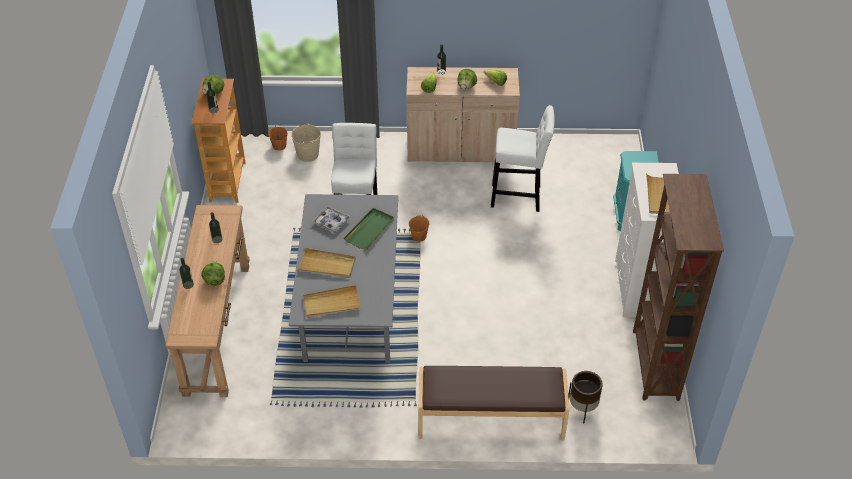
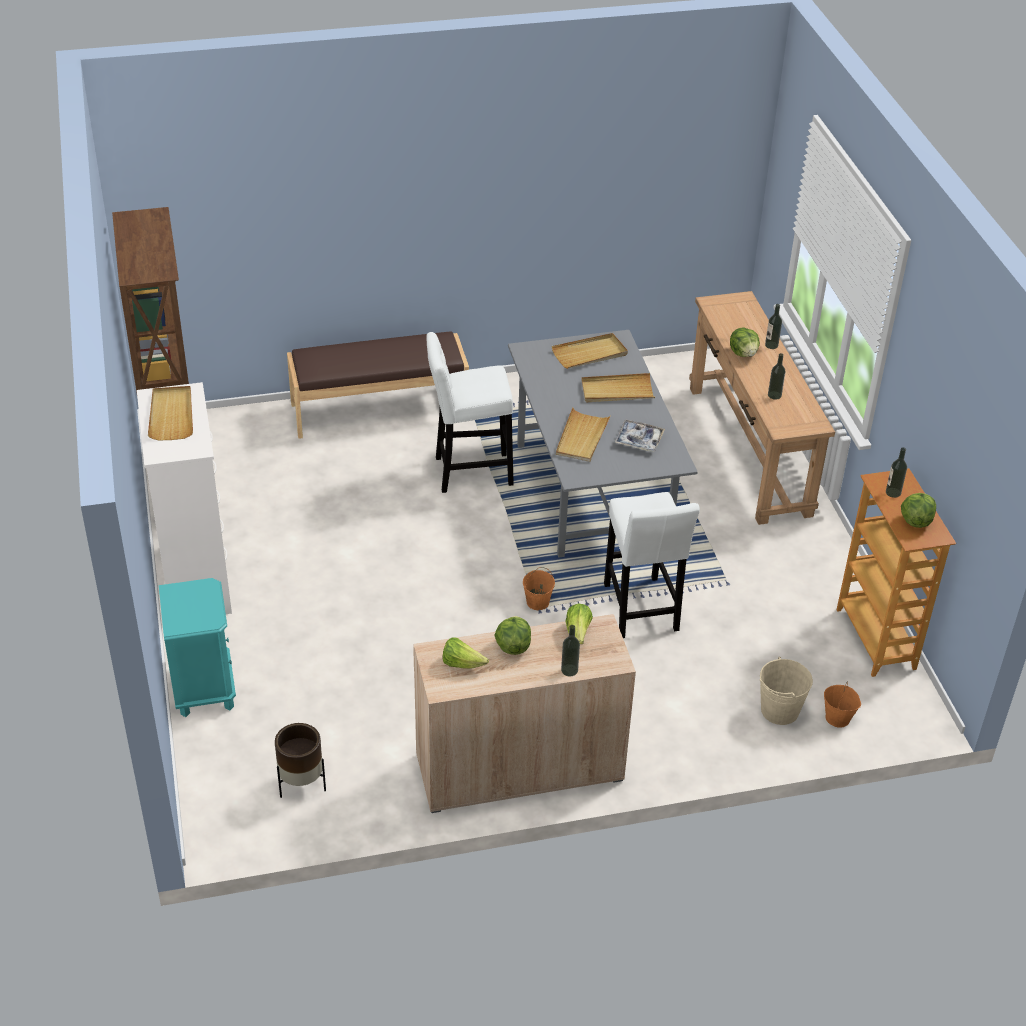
camera: 165 degrees right, 5 degrees down
green tray [344,208,394,250] -> beige tray [556,407,611,462]
white stool [491,105,555,212] -> white stool moved to [427,332,514,493]
brown planter [568,371,603,423] -> brown planter moved to [275,723,326,798]

